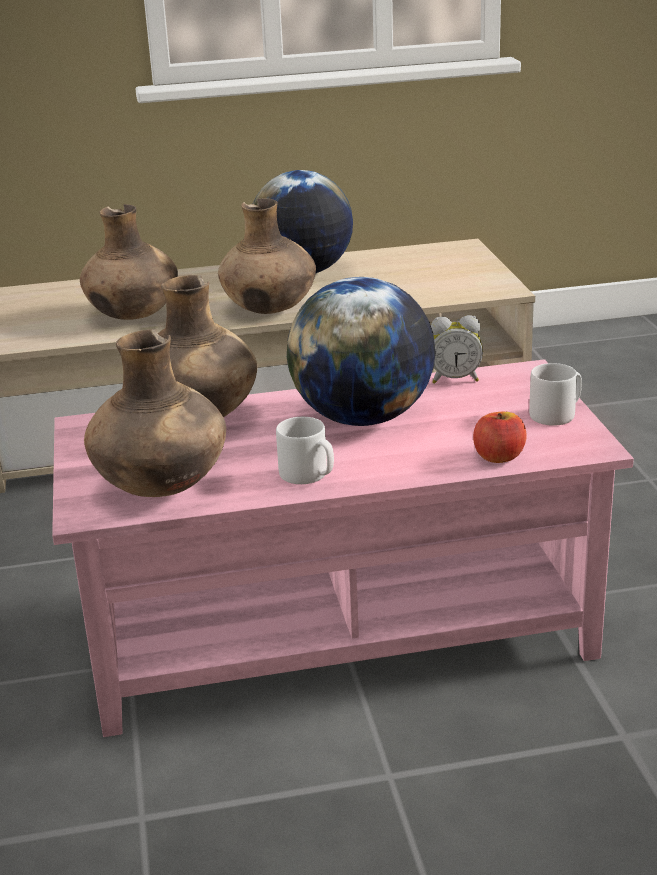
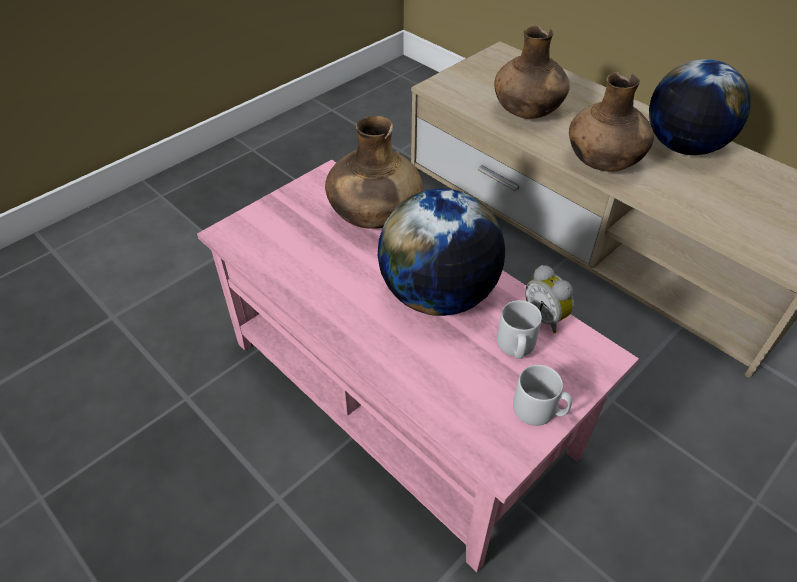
camera: 55 degrees right, 20 degrees up
brown vase [84,330,226,497] -> none
grey mug [276,417,334,484] -> grey mug moved to [497,300,542,359]
apple [473,412,527,463] -> none

